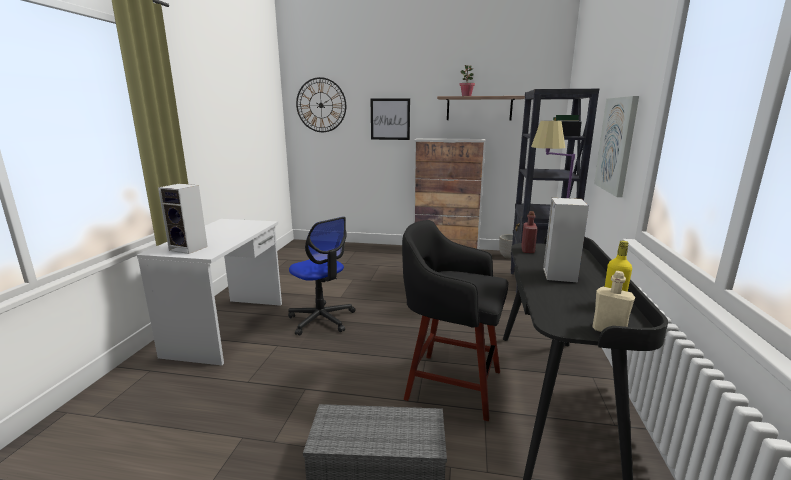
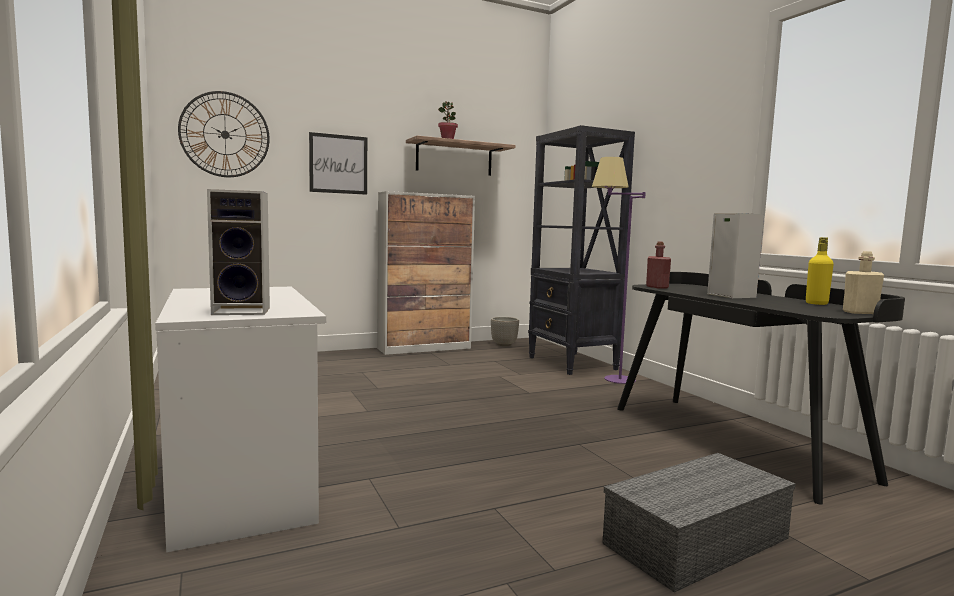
camera: 35 degrees left, 10 degrees down
office chair [288,217,356,336] -> none
black stool [402,220,509,421] -> none
picture [594,96,639,197] -> none

